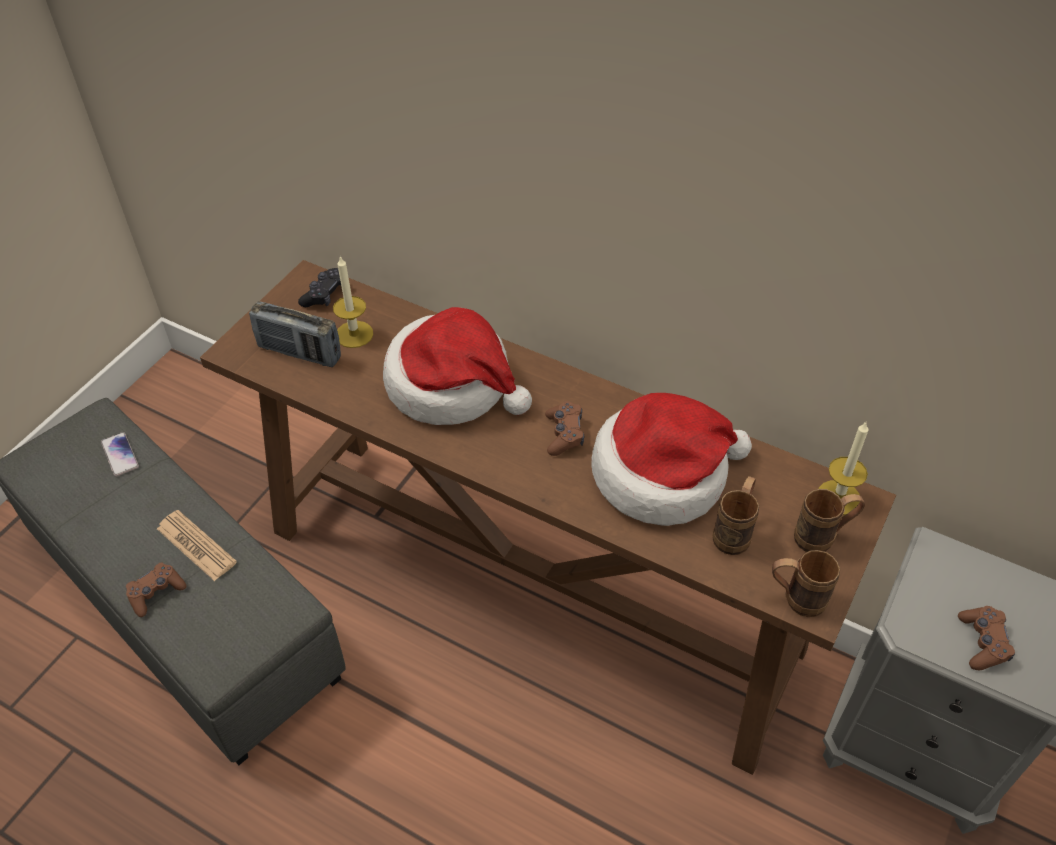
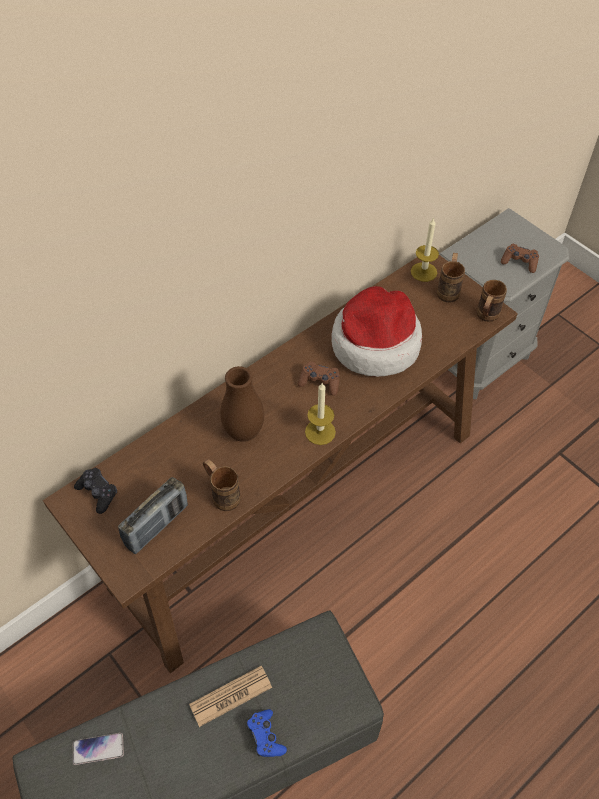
camera: 70 degrees left, 5 degrees up
brown game controller [126,562,187,617] -> blue game controller [246,709,287,757]
candle [333,255,373,348] -> candle moved to [305,383,336,445]
hat [383,307,532,425] -> brown vase [220,366,264,442]
brown mug [713,476,759,555] -> brown mug moved to [203,459,241,511]

